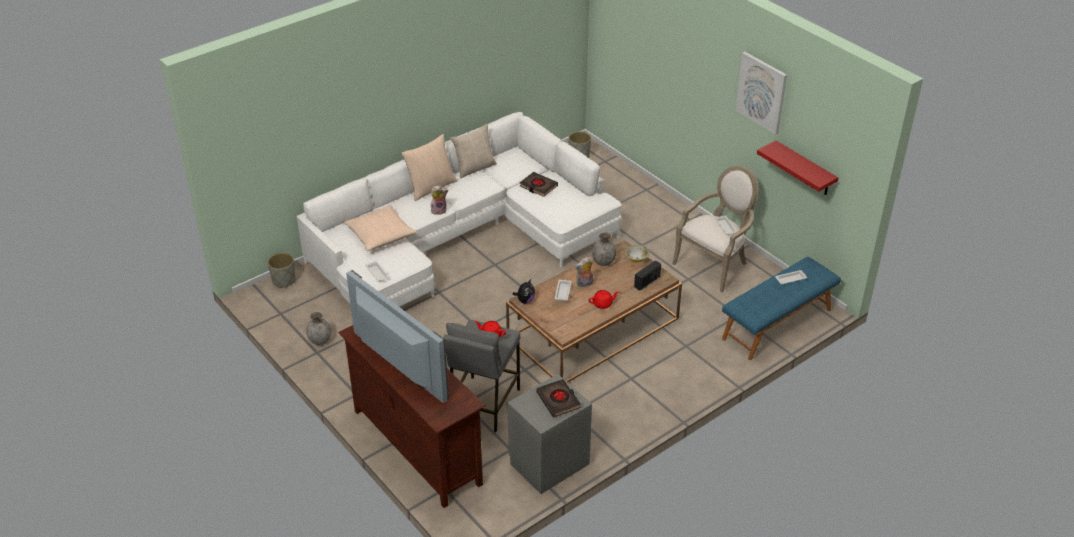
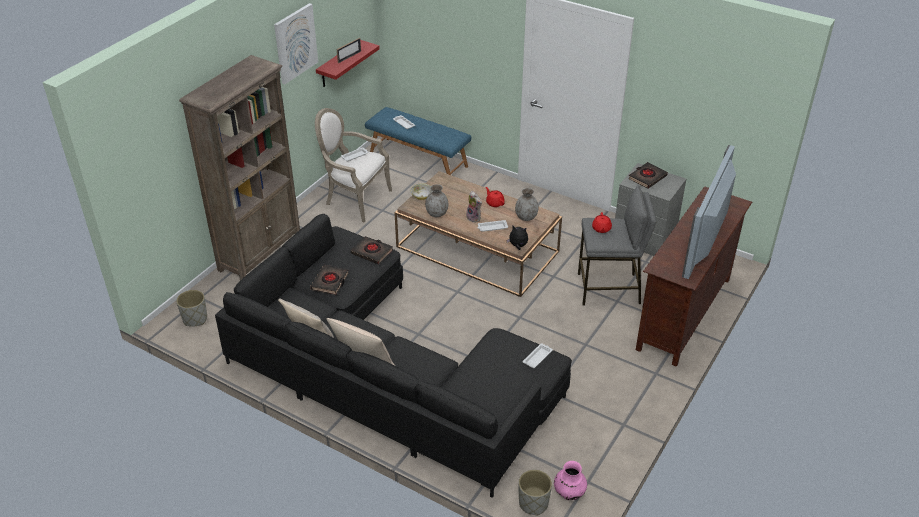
camera: 110 degrees left, 0 degrees up
white sofa [296,112,622,307] -> black sofa [215,214,572,498]
grey vase [306,312,331,345] -> grey vase moved to [515,188,538,221]
beige pillow [344,205,417,251] -> none
plush toy [431,185,448,215] -> none
radio [634,261,661,291] -> none
none -> brown bookcase [179,55,300,281]
none -> picture frame [337,38,361,63]
none -> black book [351,236,393,264]
none -> pink vase [554,461,587,500]

